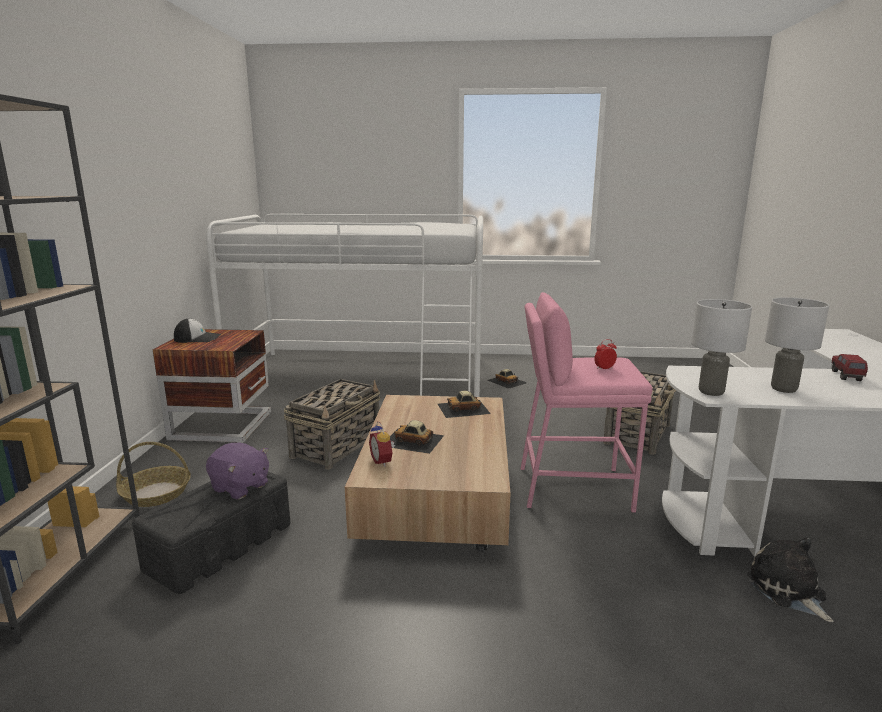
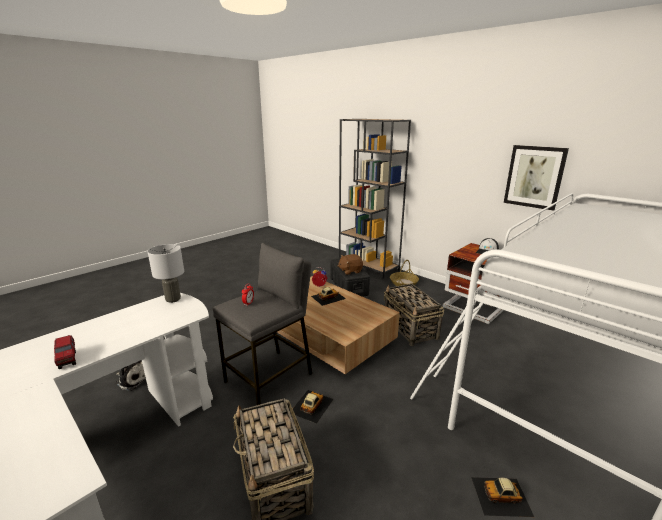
camera: 130 degrees right, 5 degrees up
purple plush toy [206,443,269,499] -> brown plush toy [338,254,363,275]
toy car [438,391,491,418] -> toy car moved to [290,390,334,424]
pink stool [521,292,652,512] -> grey stool [213,243,312,405]
white table lamp [765,297,829,393] -> none
none -> picture [504,145,569,211]

